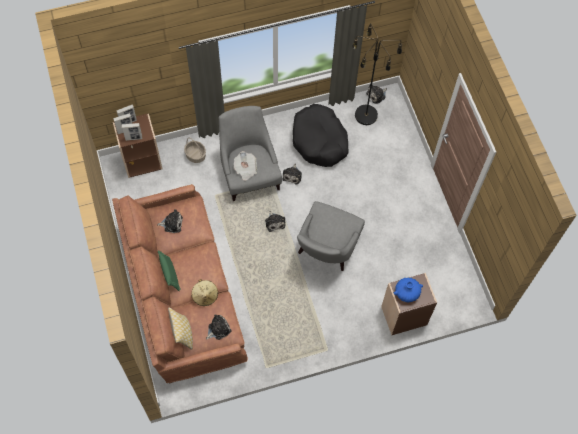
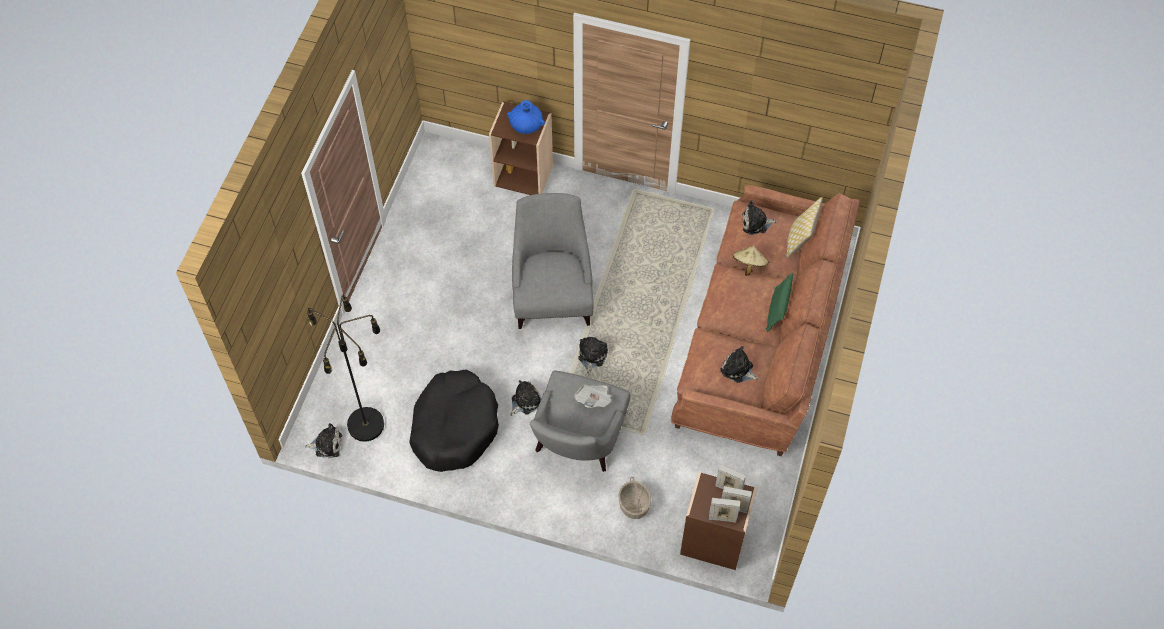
camera: 145 degrees left, 5 degrees down
grey armchair [297,201,365,271] -> grey armchair turned 60 degrees counterclockwise [512,193,594,329]

